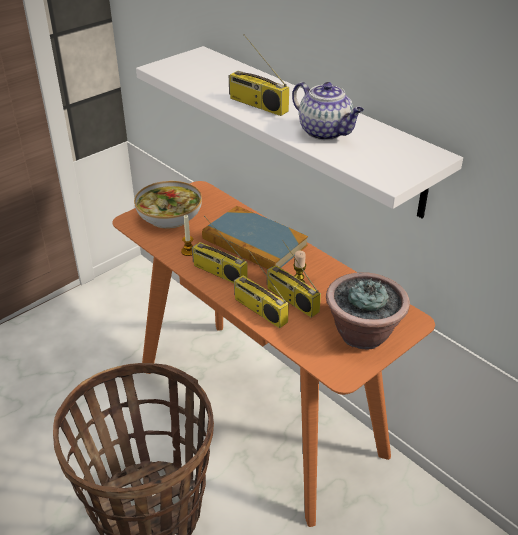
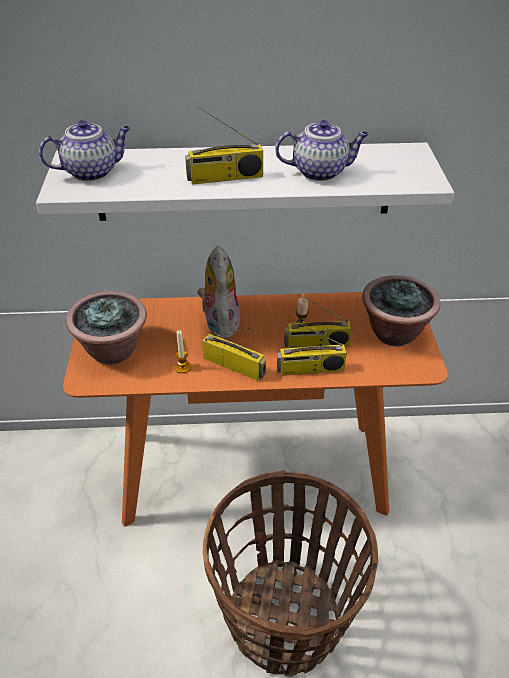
camera: 50 degrees left, 5 degrees up
bowl [134,181,202,229] -> potted plant [66,291,147,364]
radio [192,216,248,283] -> radio turned 135 degrees counterclockwise [202,327,266,381]
book [202,206,308,269] -> plush toy [197,246,241,339]
none -> teapot [39,120,130,181]

